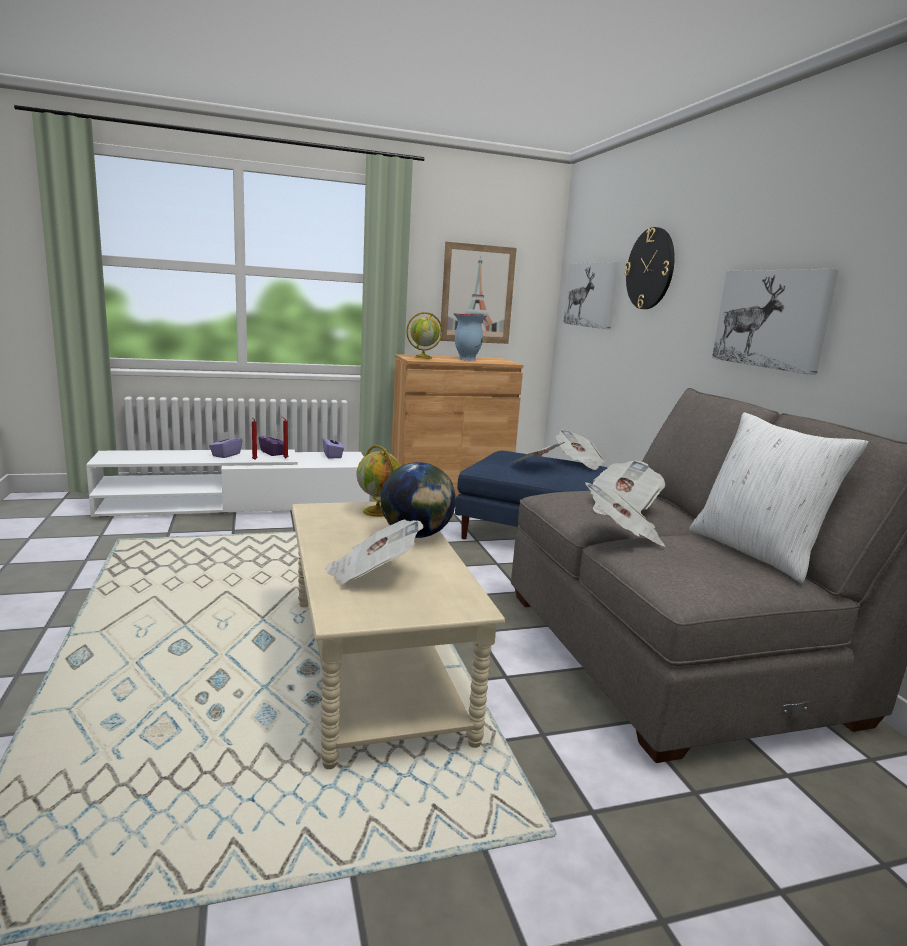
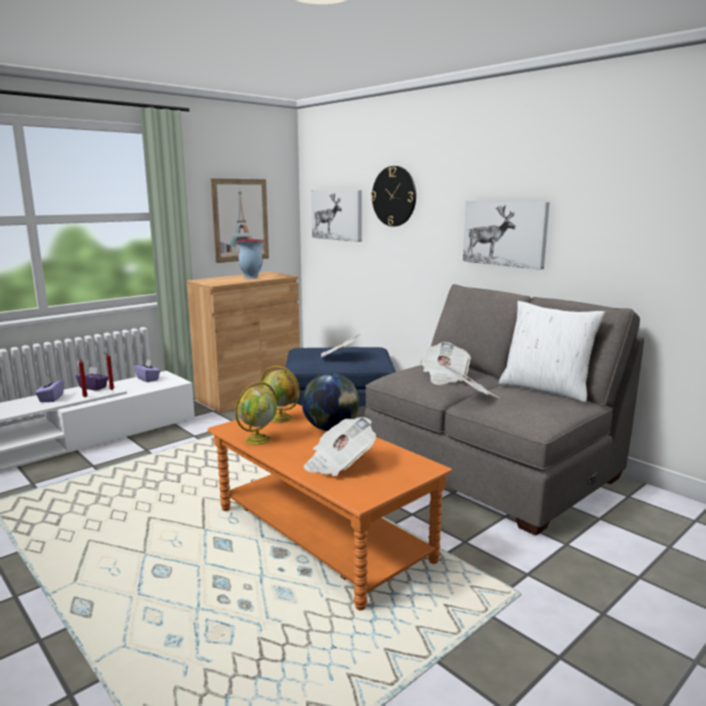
camera: 25 degrees left, 0 degrees up
beige coffee table [291,502,505,769] -> orange coffee table [207,403,452,610]
globe [406,312,442,359] -> globe moved to [235,381,277,445]
newspaper [556,429,605,470] -> none

